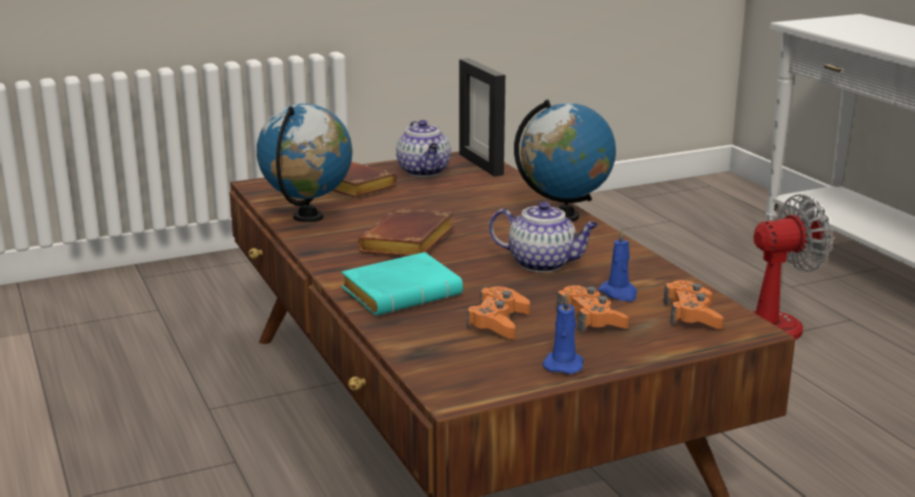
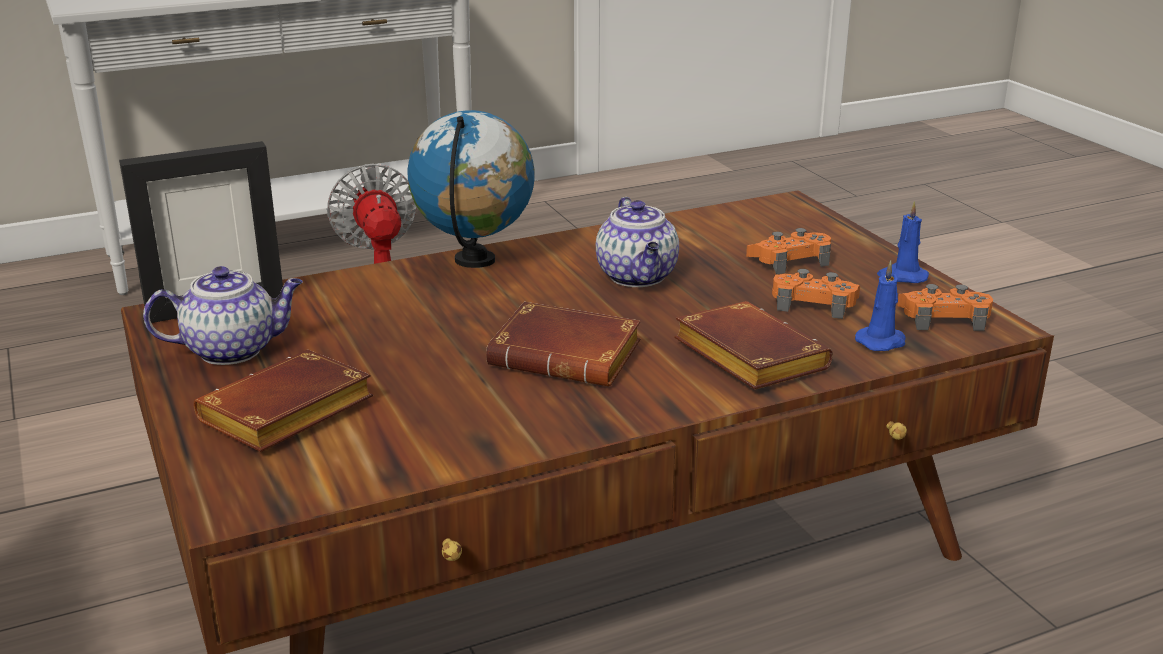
camera: 90 degrees left, 5 degrees up
globe [257,104,353,222] -> none
turquoise book [341,252,463,316] -> brown book [674,301,833,390]
teapot [489,201,599,272] -> teapot turned 150 degrees clockwise [596,197,679,287]
blue candle [599,228,637,302] -> blue candle moved to [855,260,906,351]
orange game controller [664,280,724,329] -> orange game controller moved to [897,284,993,331]

